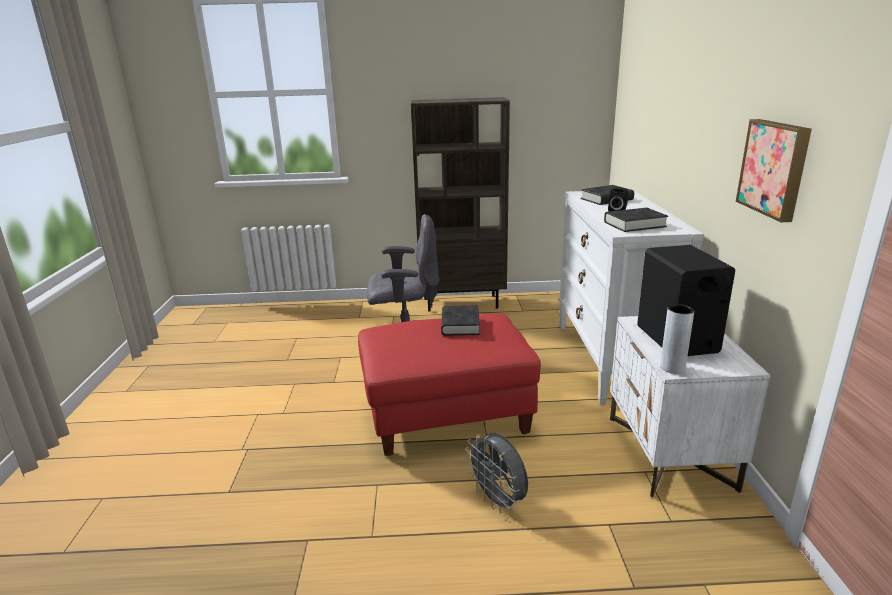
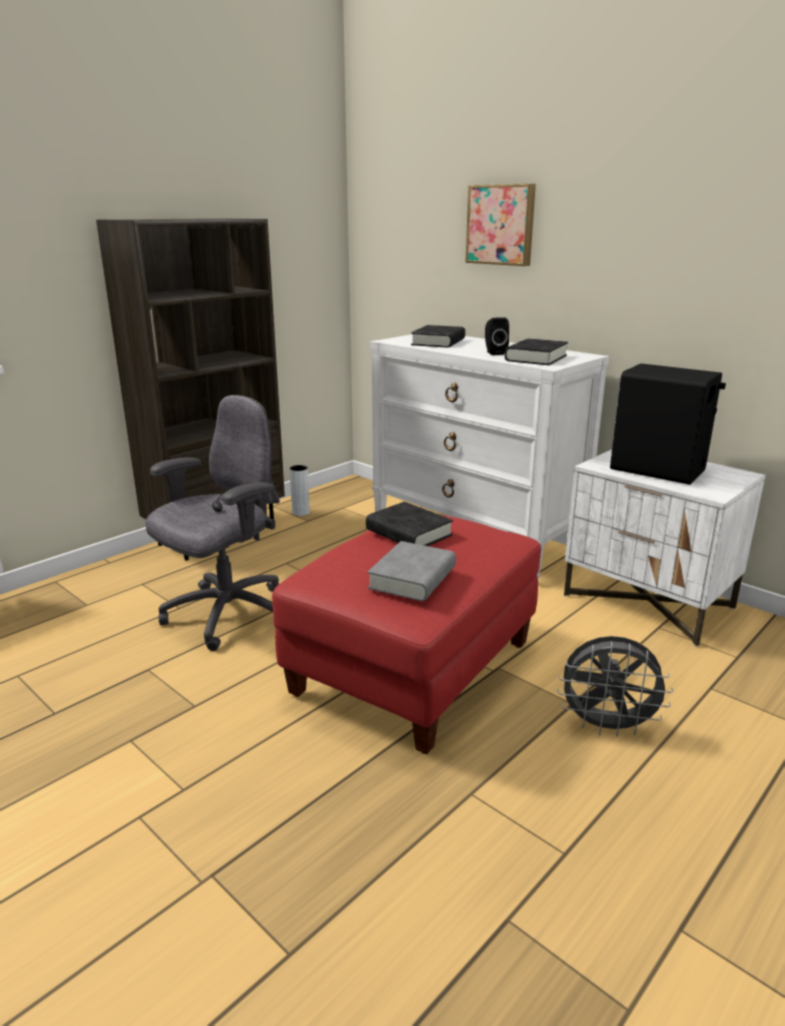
camera: 45 degrees left, 0 degrees up
grey vase [660,304,694,374] -> grey vase moved to [290,465,310,516]
picture [736,119,812,222] -> picture moved to [465,184,536,266]
none -> grey book [367,541,456,601]

